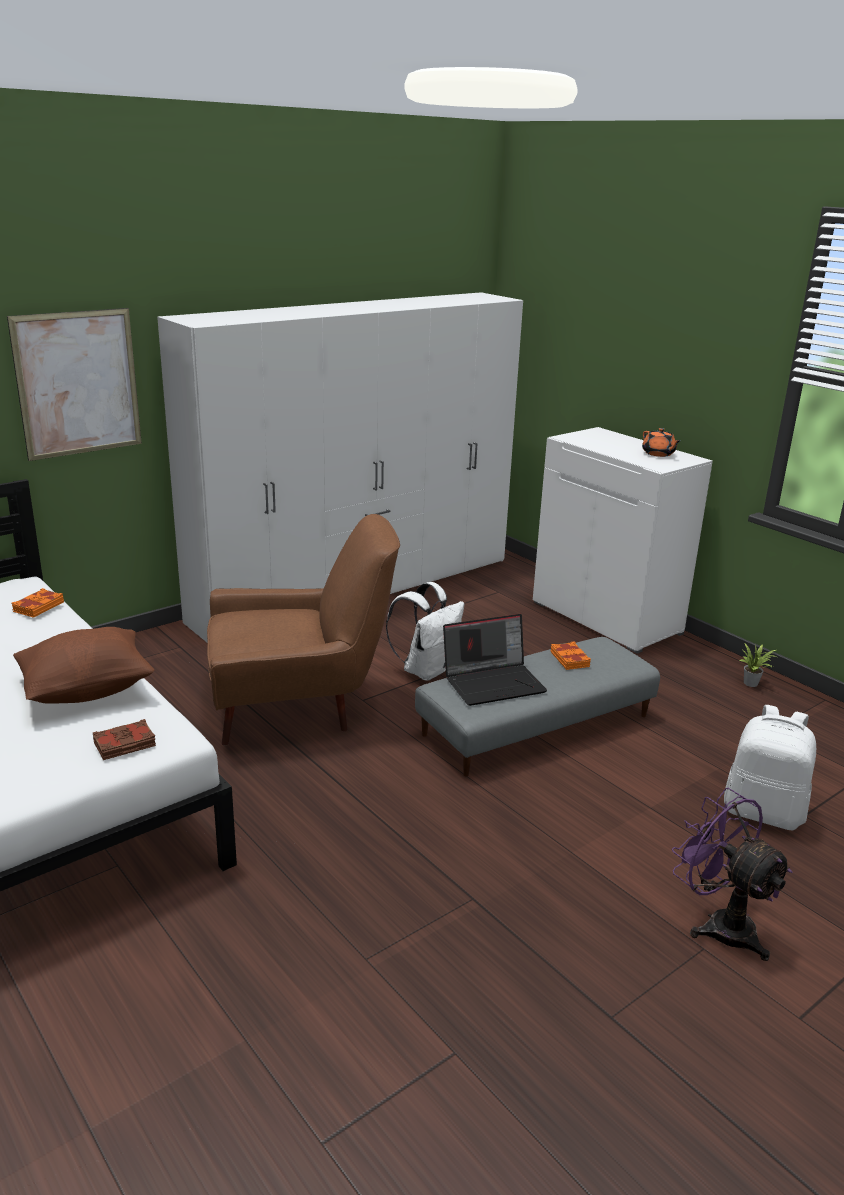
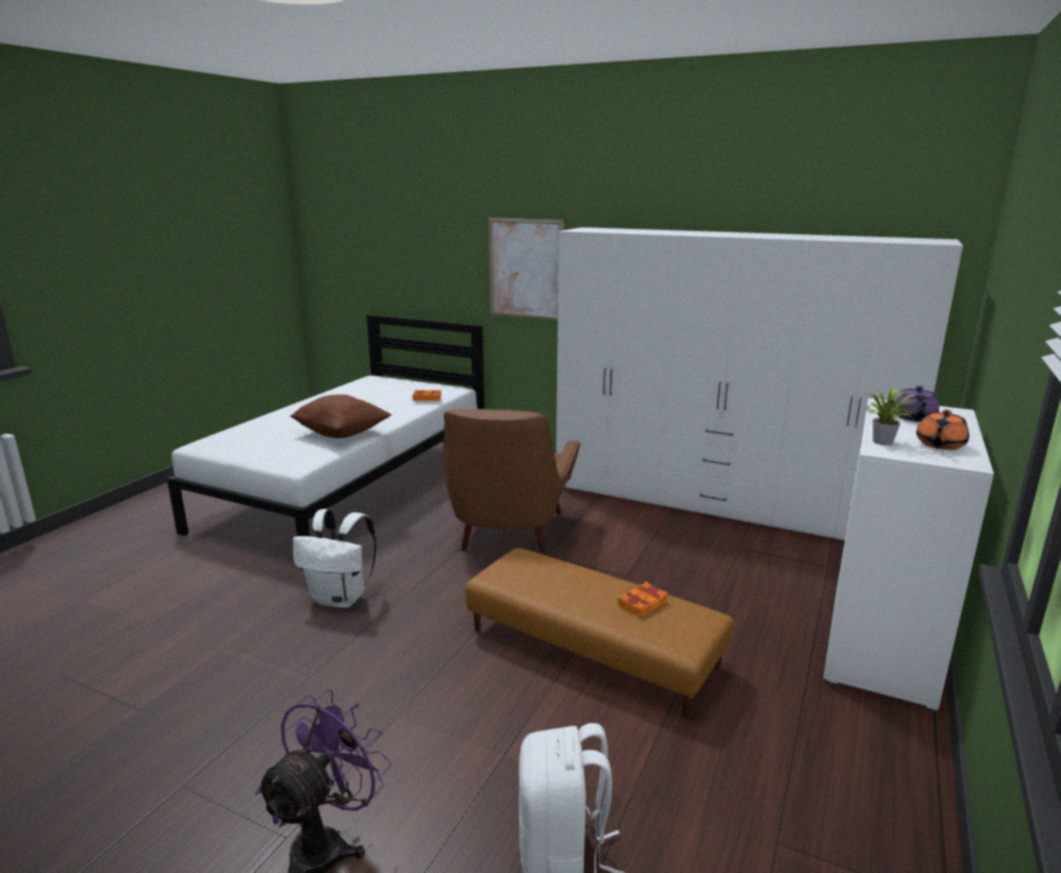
camera: 65 degrees right, 5 degrees down
brown book [92,719,156,760] -> none
brown armchair [207,514,400,746] -> brown armchair turned 45 degrees clockwise [443,409,581,555]
white backpack [386,582,464,681] -> white backpack moved to [293,509,377,608]
grey ottoman [415,637,660,776] -> brown ottoman [466,548,734,718]
laptop [443,614,547,706] -> none
potted plant [739,643,776,687] -> potted plant moved to [868,386,918,445]
none -> purple teapot [892,386,939,422]

